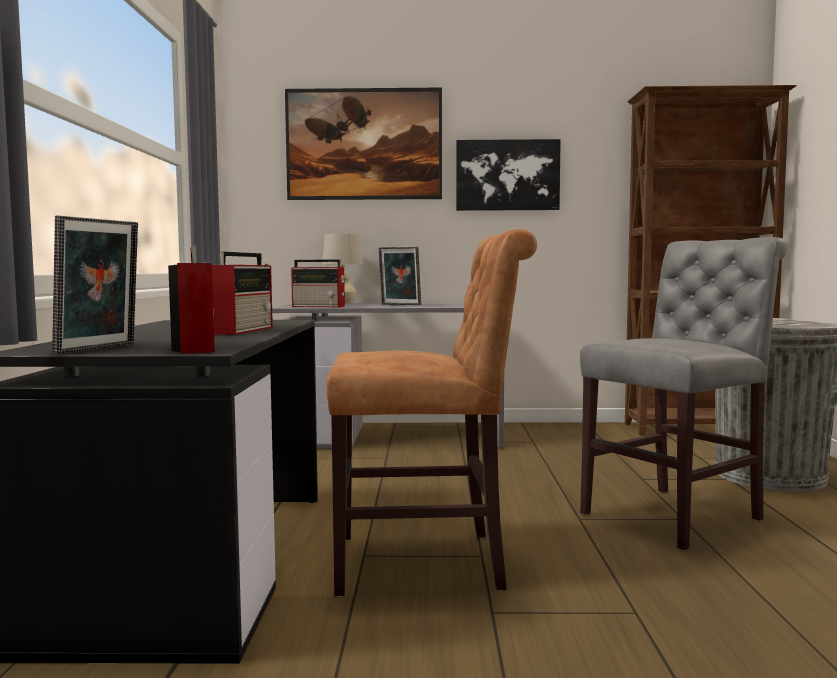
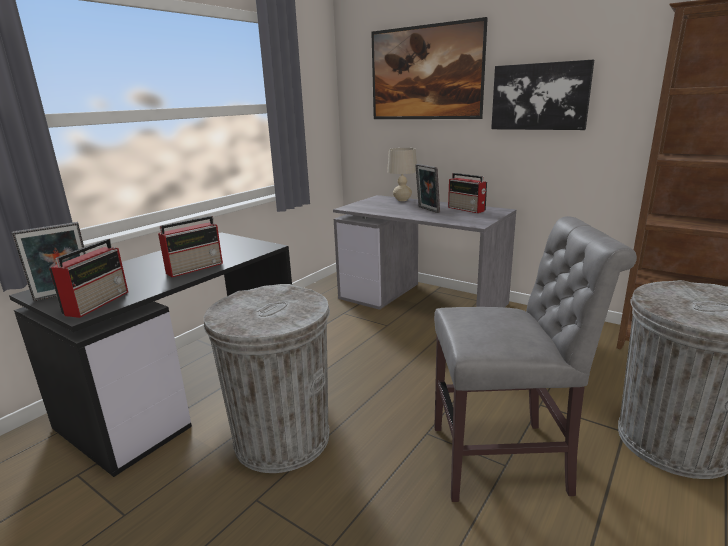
camera: 35 degrees right, 15 degrees up
radio [291,259,345,307] -> radio moved to [448,173,487,213]
brown chair [326,229,537,597] -> grey trash can [204,284,330,473]

